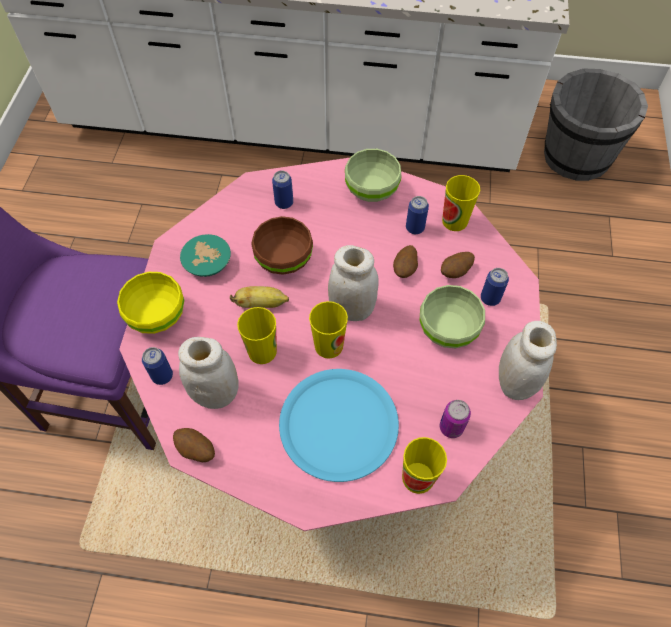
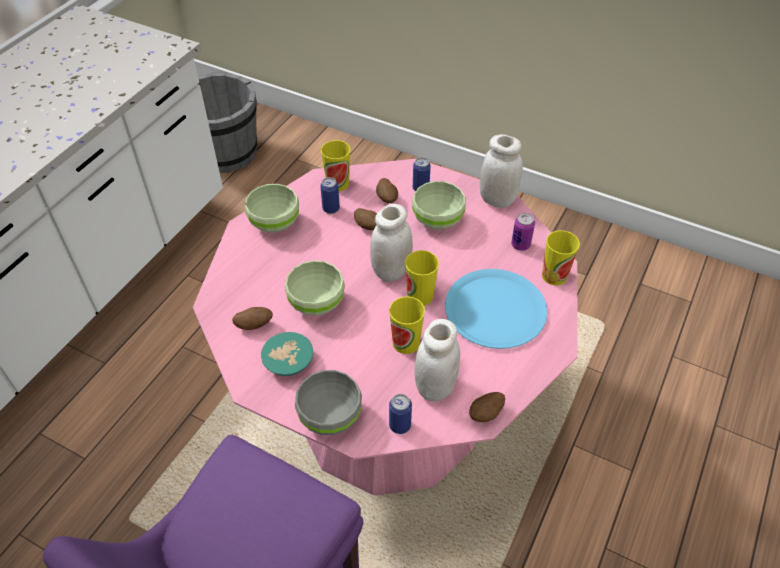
camera: 70 degrees left, 10 degrees down
yellow bowl [117,272,184,334] -> grey bowl [295,370,362,435]
banana [230,286,289,308] -> none
brown bowl [252,216,313,275] -> green bowl [285,260,345,316]
can [272,171,293,209] -> none
none -> potato [232,307,273,330]

